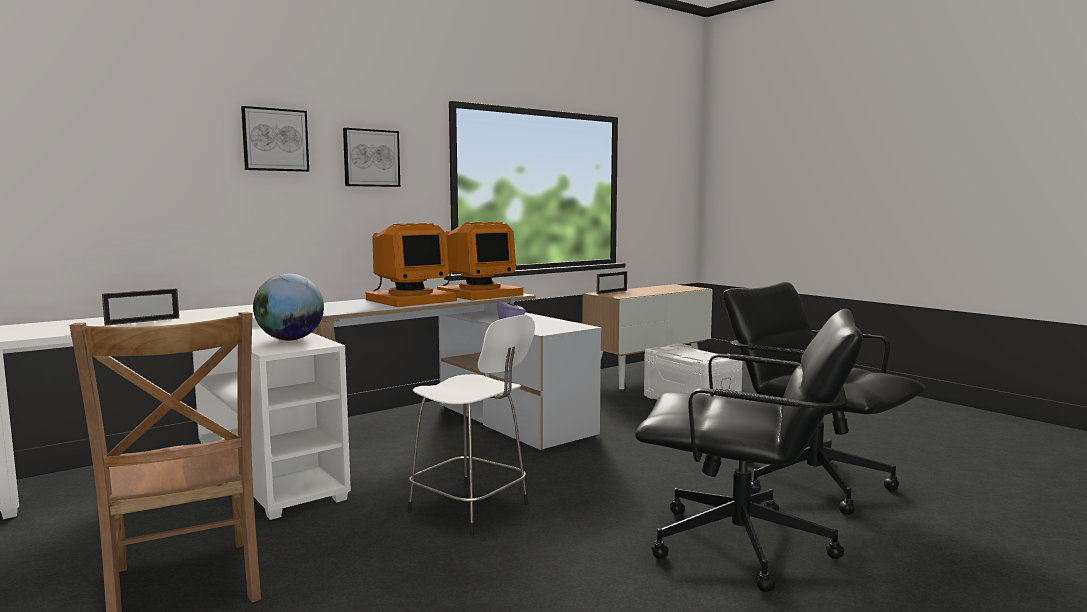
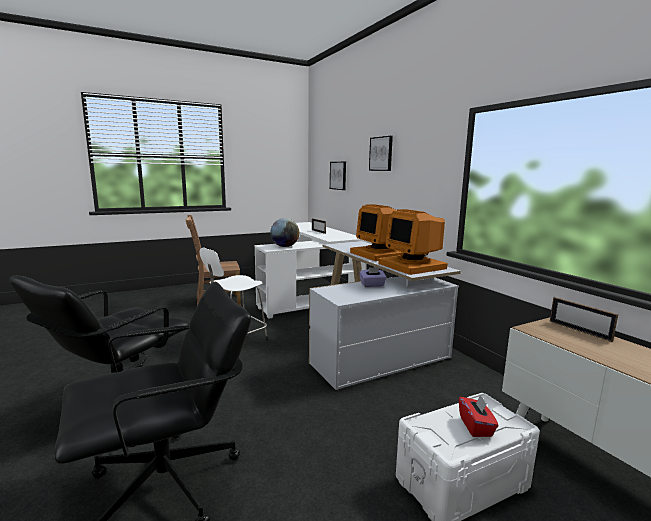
camera: 100 degrees right, 5 degrees up
picture [343,128,400,187] -> picture moved to [330,162,346,190]
none -> red tissue box [459,395,499,437]

